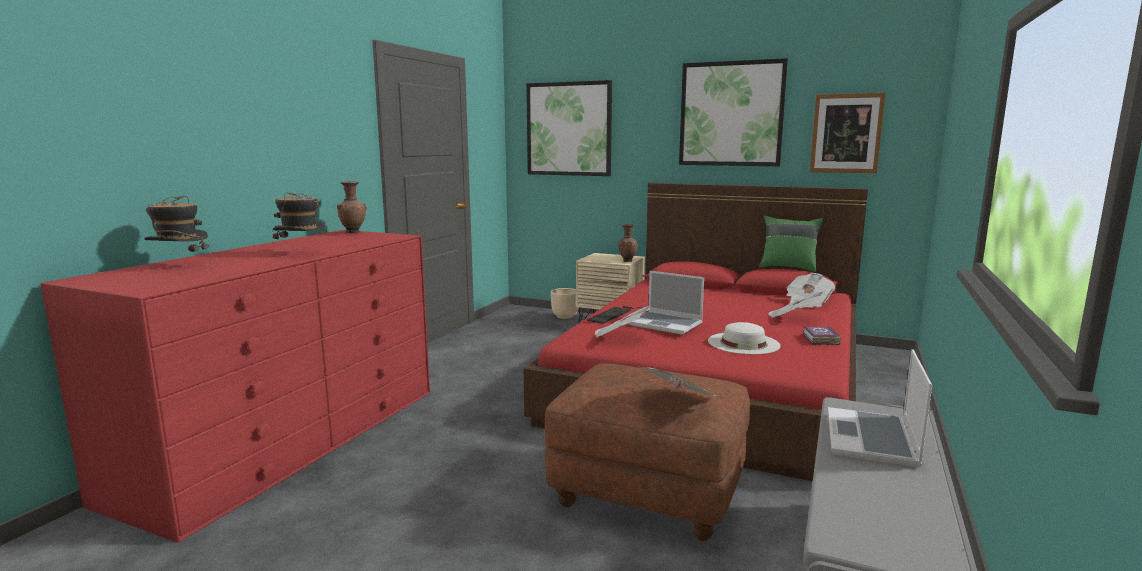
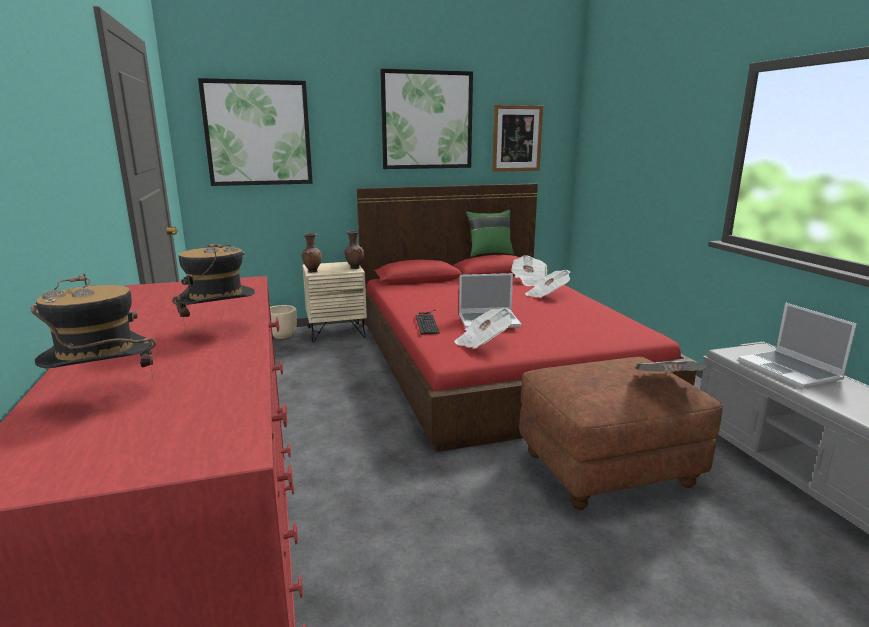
camera: 40 degrees left, 5 degrees up
brown vase [337,181,367,233] -> brown vase moved to [302,233,322,273]
white hat [708,322,781,354] -> none
book [803,327,841,345] -> none

